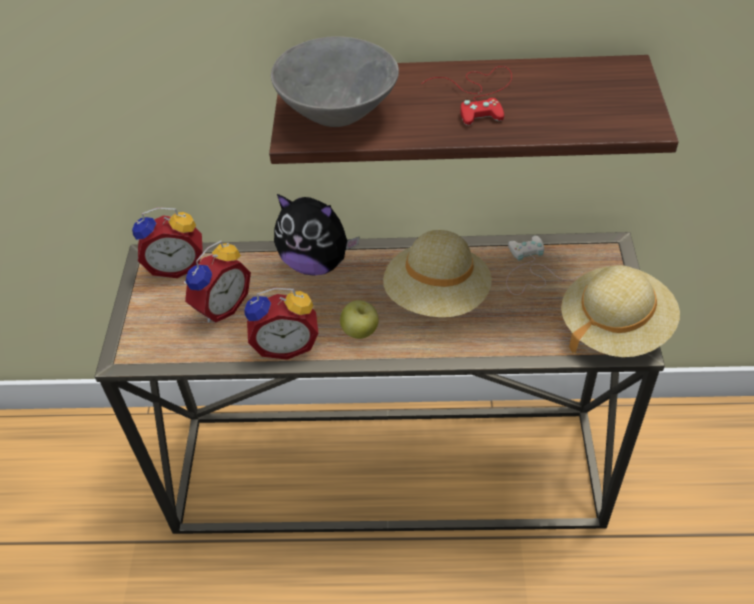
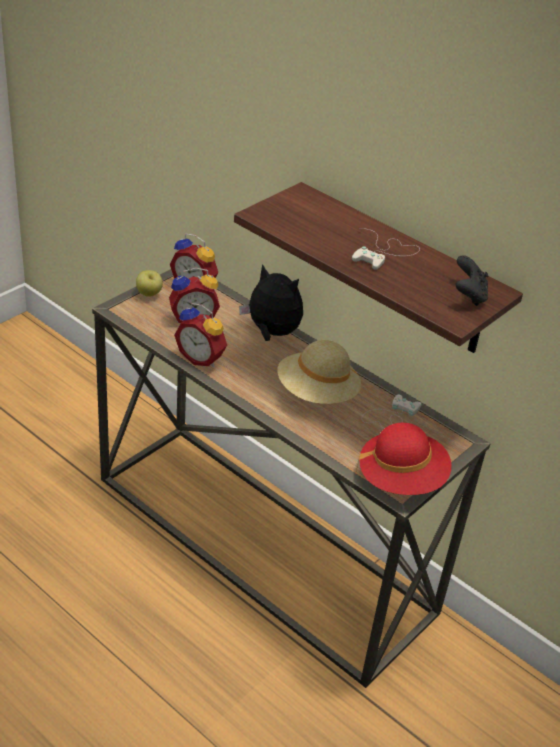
camera: 35 degrees right, 10 degrees down
grey bowl [271,36,399,127] -> none
plush toy [274,194,359,276] -> plush toy turned 150 degrees clockwise [239,264,303,341]
apple [340,300,379,339] -> apple moved to [136,270,163,297]
red game controller [422,66,512,126] -> white game controller [352,228,420,270]
beige hat [561,265,680,357] -> red hat [356,423,451,495]
none -> black game controller [456,255,488,306]

